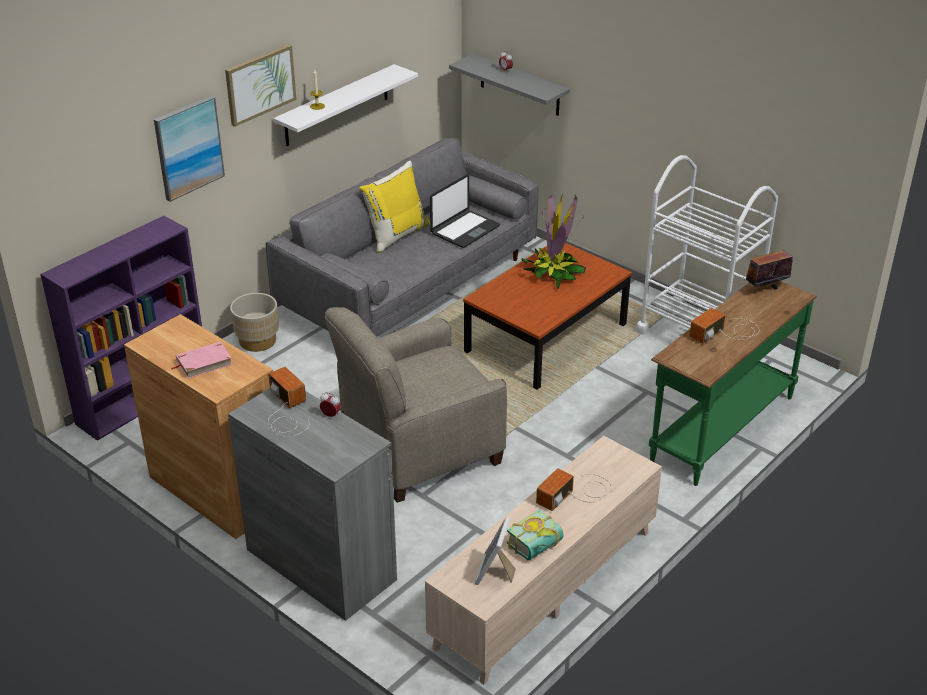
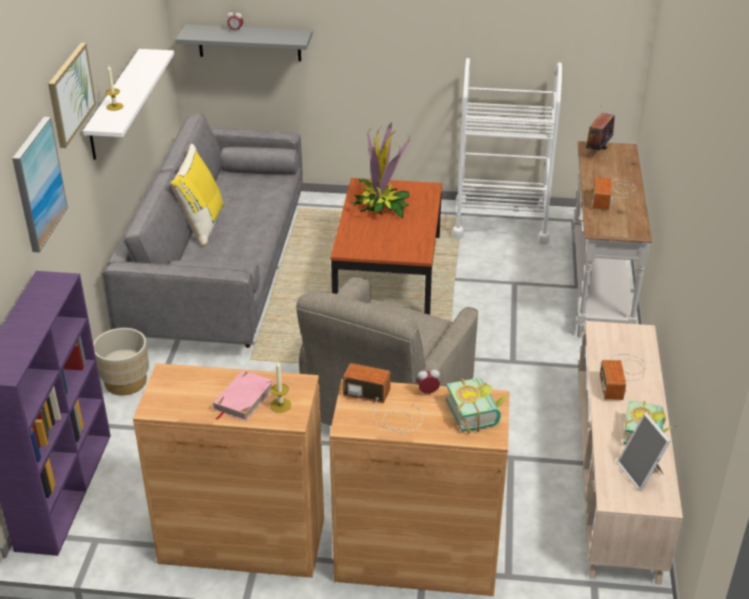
camera: 35 degrees left, 0 degrees up
grey cabinet [228,388,397,621] -> brown cabinet [329,379,509,596]
laptop [430,175,500,248] -> none
green console table [649,281,817,486] -> white console table [572,141,652,338]
none -> candle [270,362,292,413]
none -> book [446,378,508,433]

